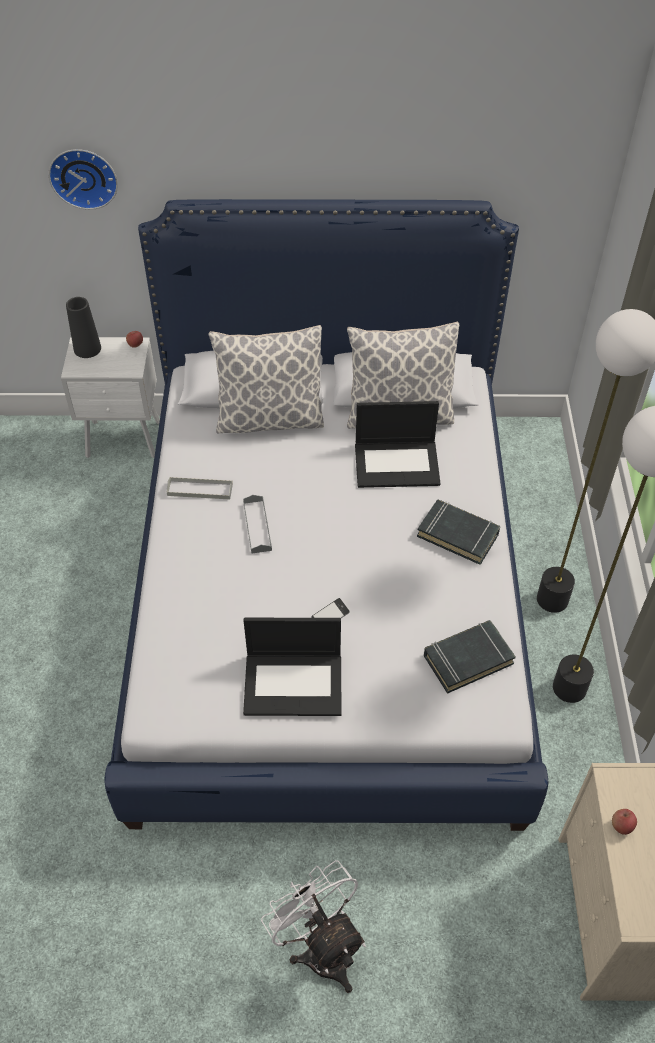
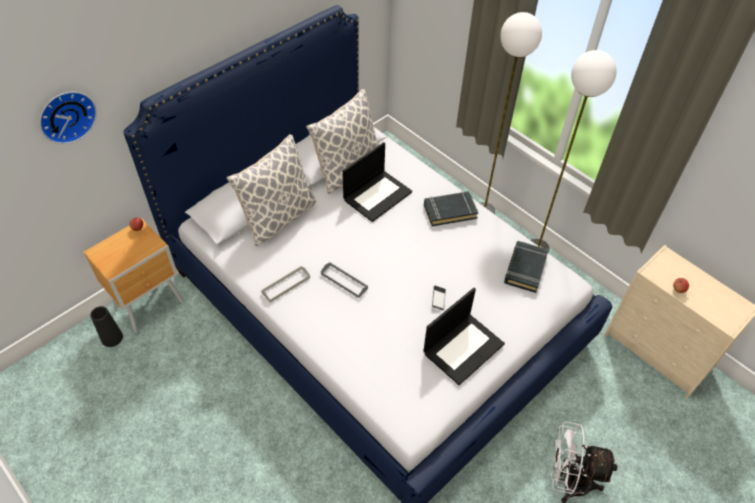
camera: 45 degrees left, 0 degrees up
white nightstand [61,337,160,458] -> brown nightstand [84,218,184,333]
black vase [66,297,101,358] -> black vase moved to [90,306,123,347]

